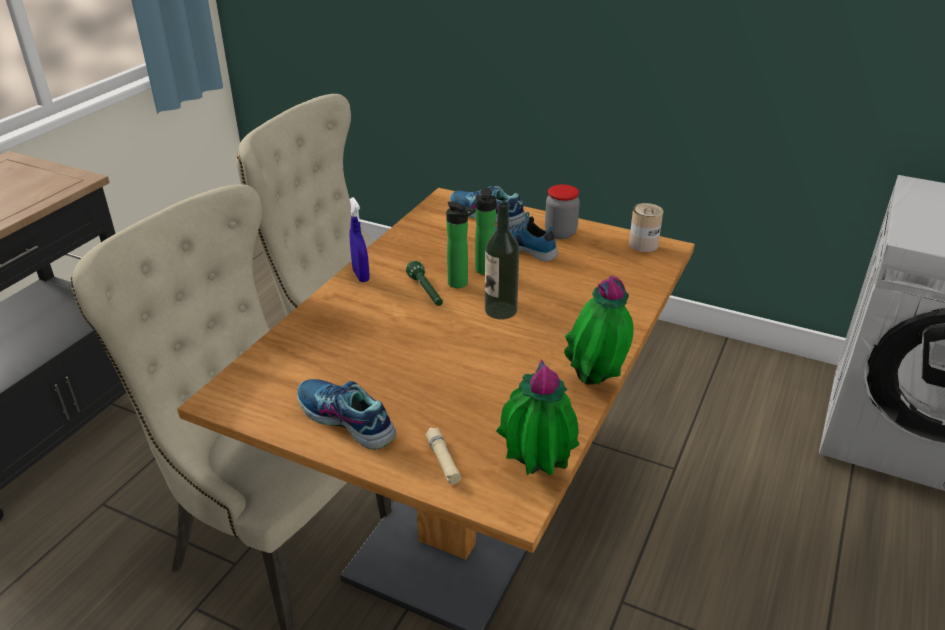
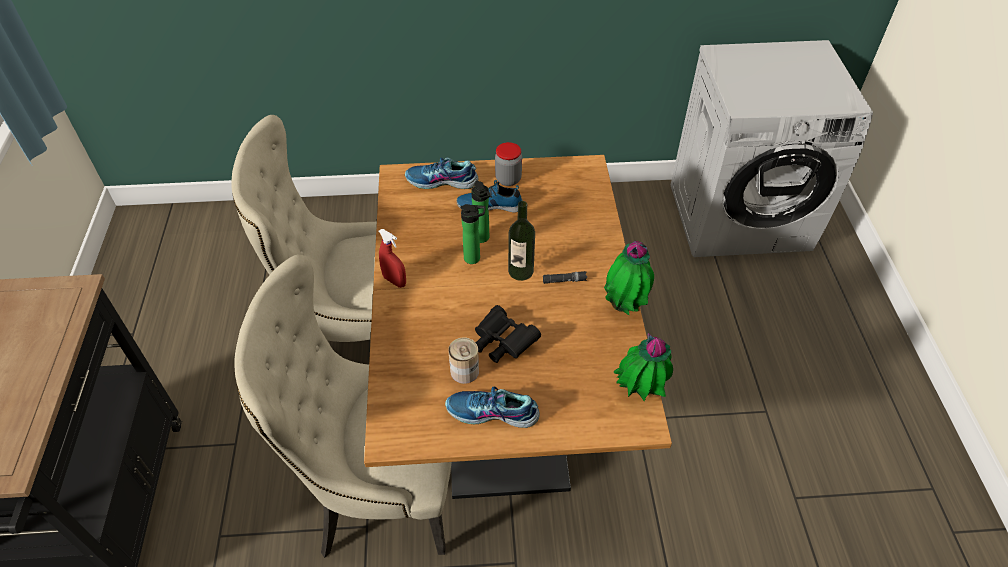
camera: 30 degrees left, 15 degrees up
blue spray bottle [349,197,370,282] -> red spray bottle [379,229,406,288]
green flashlight [406,261,443,306] -> none
beige flashlight [425,427,461,485] -> none
can [629,203,663,252] -> can moved to [448,337,479,384]
none -> black binoculars [475,305,541,363]
none -> black flashlight [543,271,587,284]

